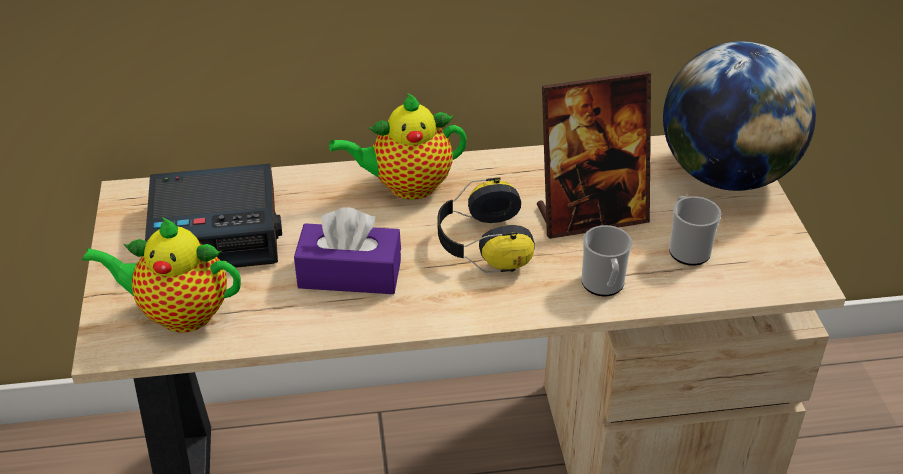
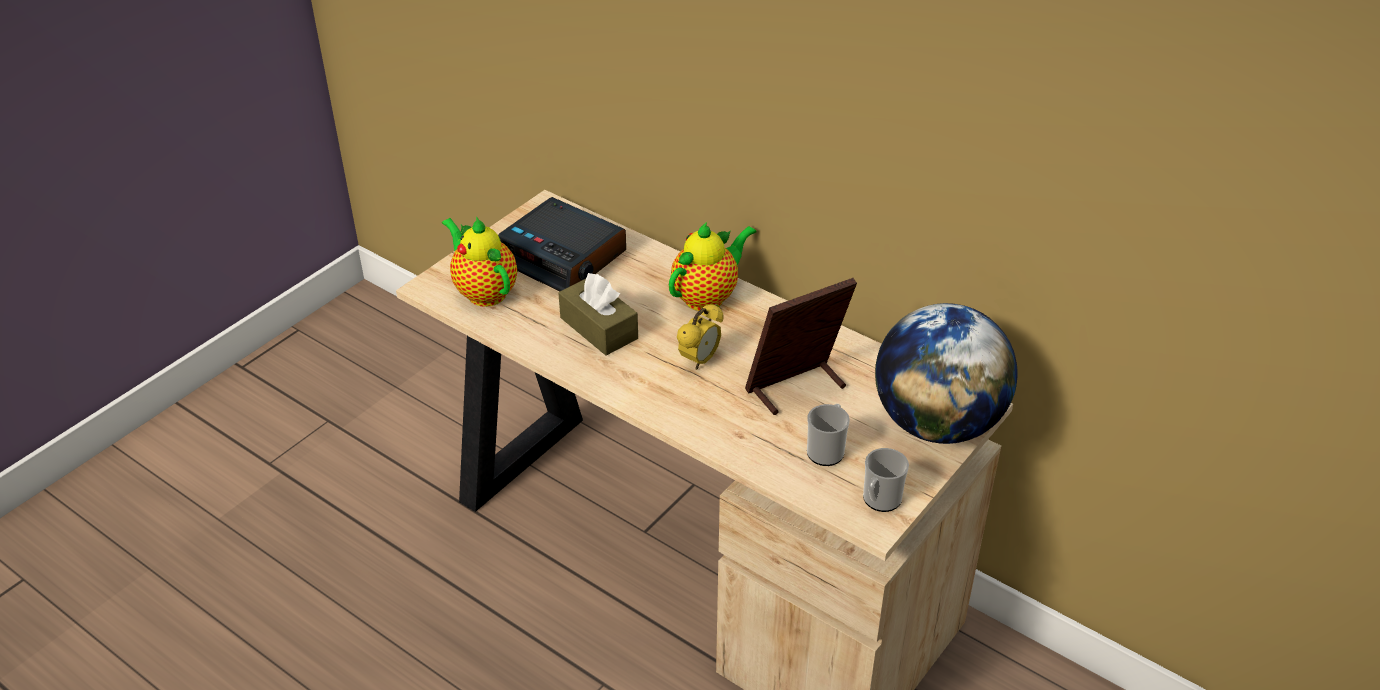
camera: 45 degrees right, 0 degrees up
purple tissue box [294,207,401,294] -> brown tissue box [558,273,638,356]
teapot [329,93,467,200] -> teapot turned 105 degrees clockwise [669,222,757,311]
headphones [438,177,535,273] -> alarm clock [677,304,724,370]
picture frame [537,71,651,239] -> picture frame turned 120 degrees clockwise [745,278,857,415]
mug [581,225,632,296] -> mug moved to [863,448,909,512]

